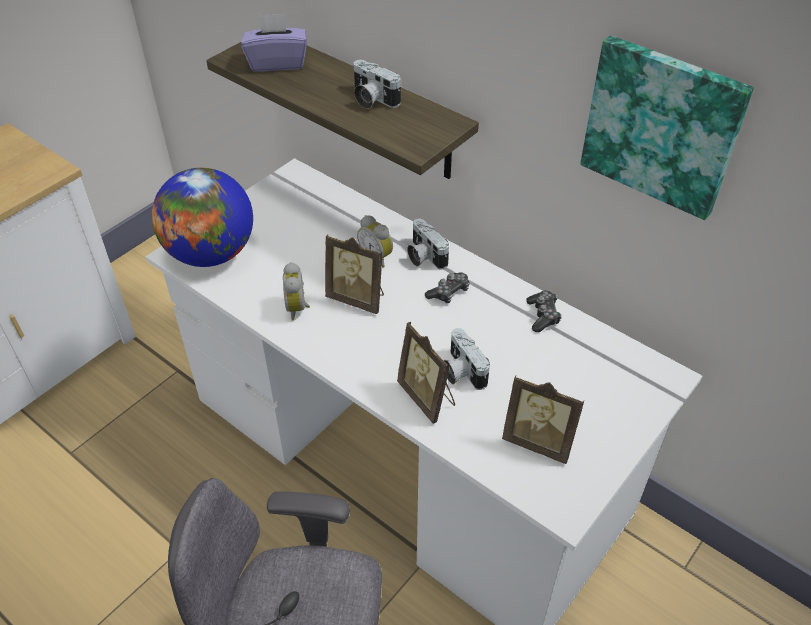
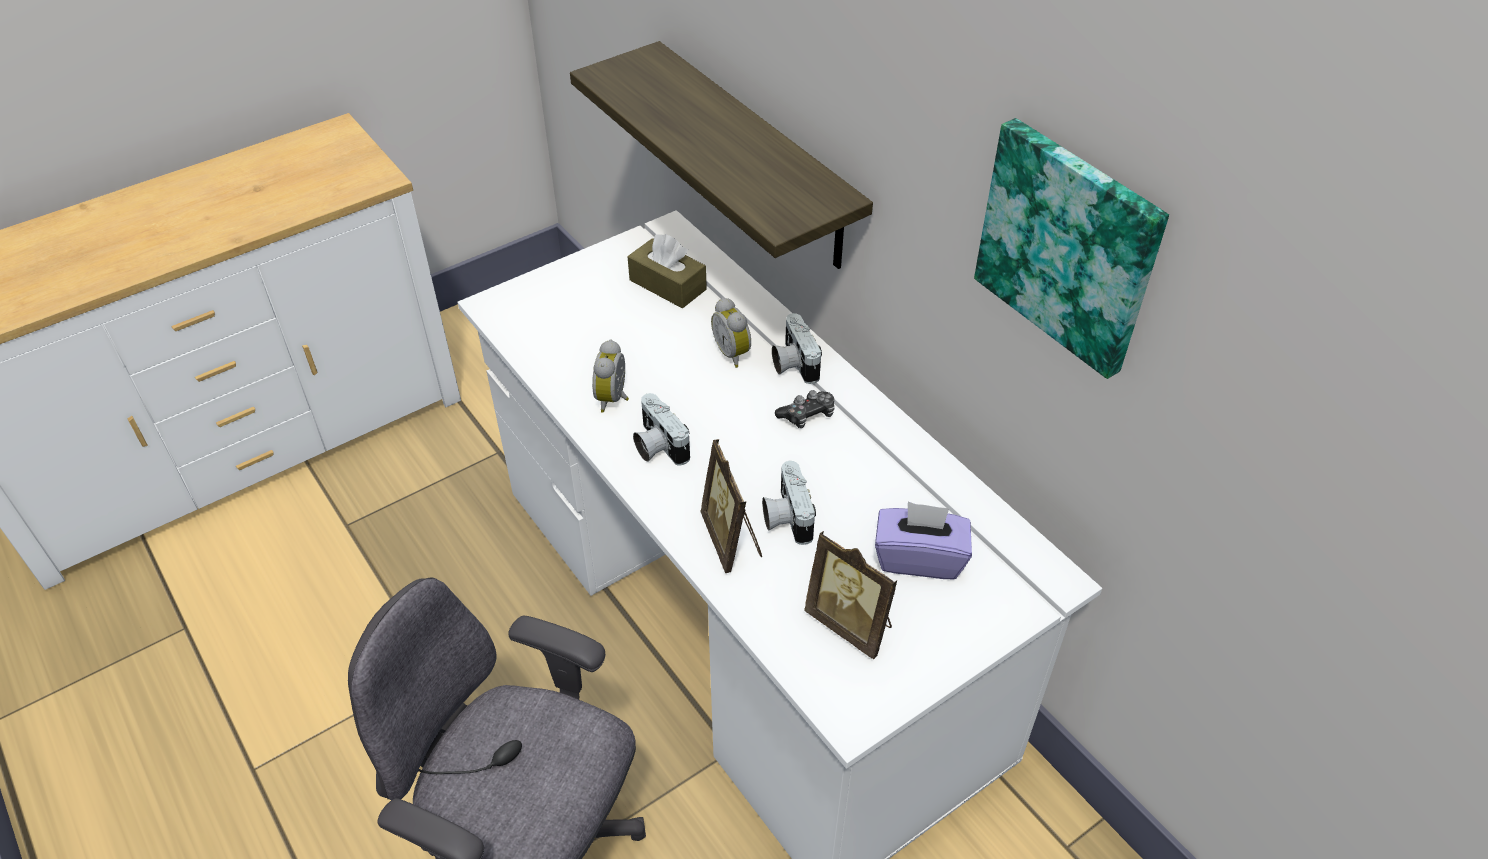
camera: 15 degrees right, 0 degrees up
globe [152,168,253,267] -> none
purple tissue box [241,14,307,72] -> purple tissue box moved to [875,501,972,579]
picture frame [325,234,384,314] -> none
camera [354,60,401,109] -> camera moved to [633,393,690,466]
game controller [526,290,562,332] -> none
none -> brown tissue box [627,234,707,308]

